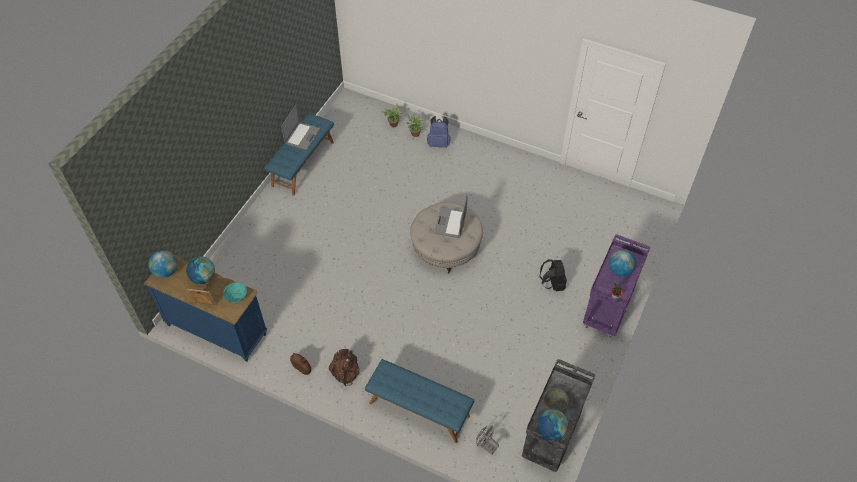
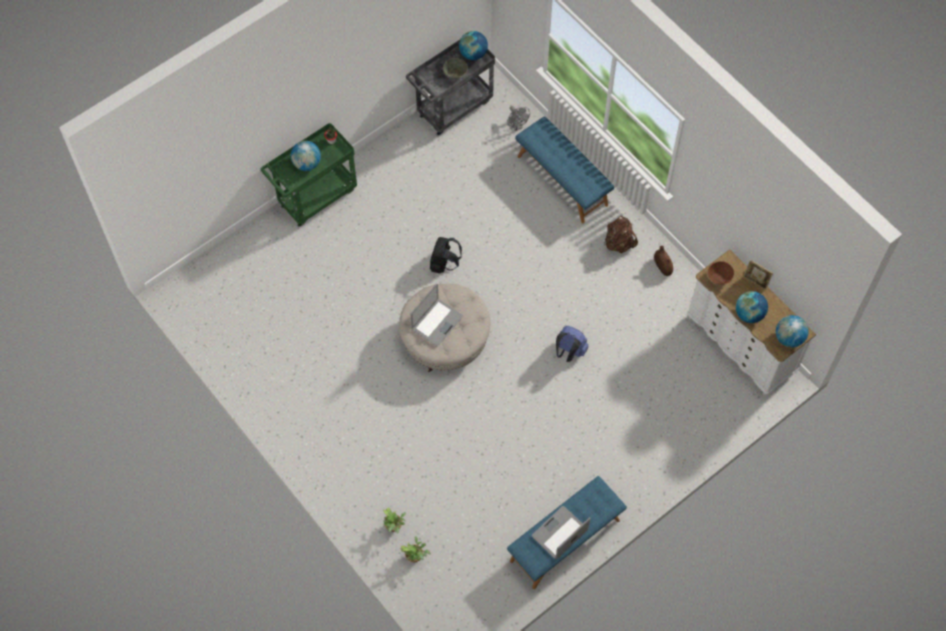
camera: 155 degrees left, 10 degrees up
blue dresser [144,254,267,362] -> white dresser [687,249,816,396]
turquoise bowl [223,283,247,303] -> brown bowl [708,261,734,285]
blue backpack [427,116,450,148] -> blue backpack moved to [556,326,588,362]
black backpack [540,259,567,291] -> black backpack moved to [430,237,462,274]
purple cart [583,234,650,337] -> green cart [261,123,357,227]

